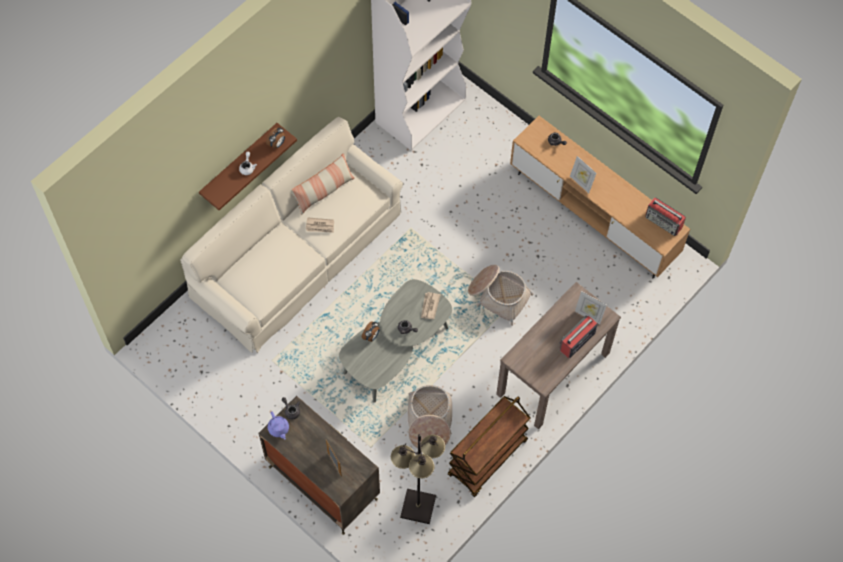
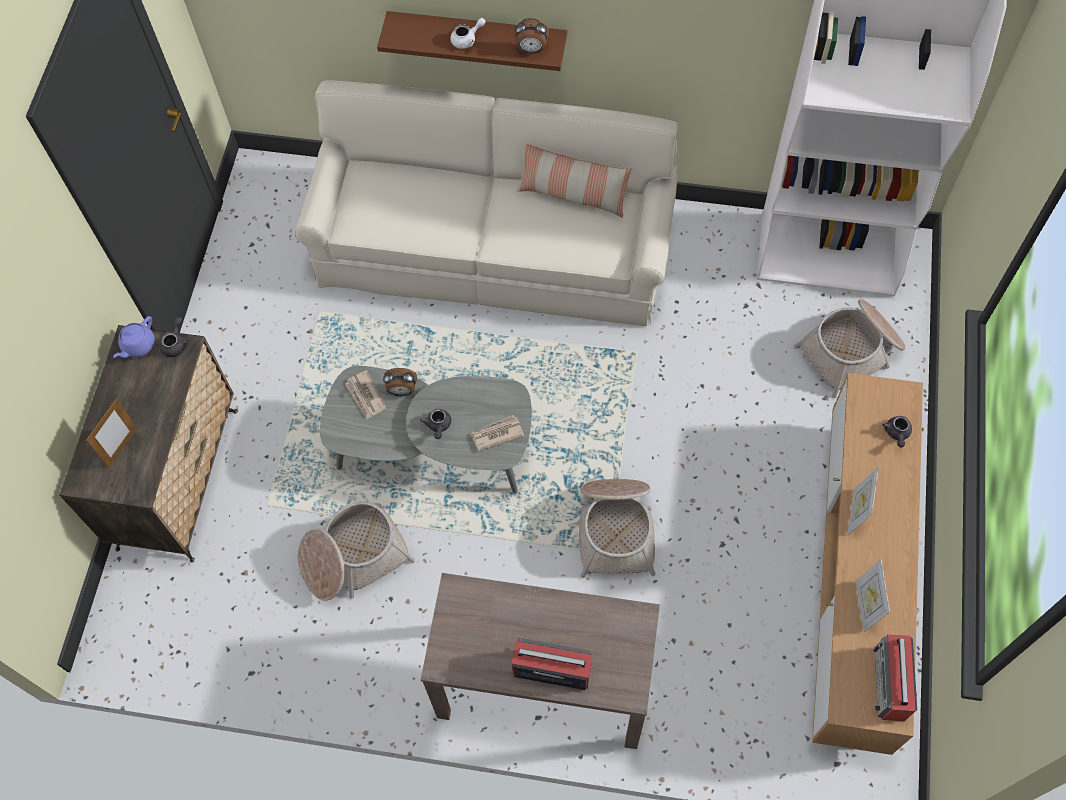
camera: 60 degrees right, 0 degrees up
newspaper [306,217,334,233] -> newspaper moved to [345,370,386,419]
black floor lamp [391,434,445,524] -> none
brown cart [448,396,530,497] -> none
picture frame [575,291,607,325] -> picture frame moved to [856,559,890,632]
none -> basket [794,299,905,398]

